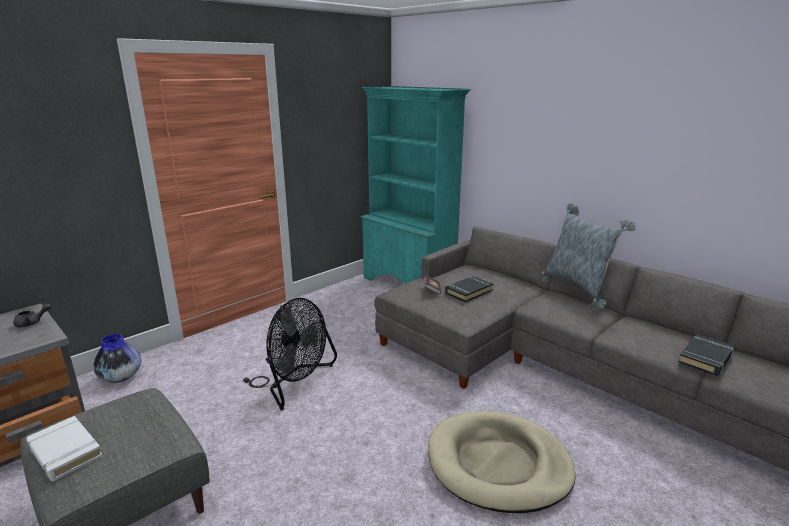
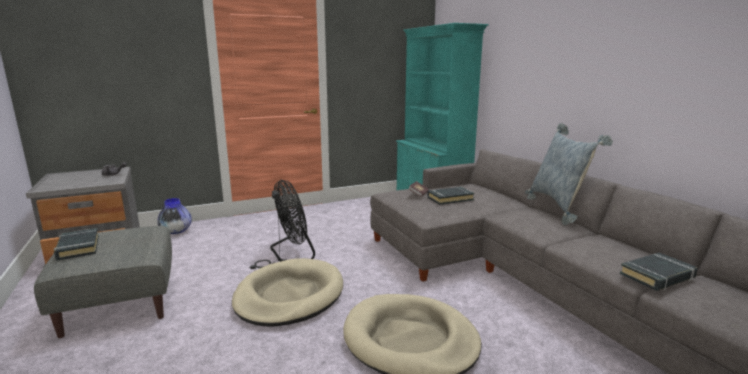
camera: 20 degrees right, 5 degrees down
white book [26,416,102,481] -> black book [54,228,99,260]
black fan [243,298,337,411] -> black fan turned 75 degrees counterclockwise [249,180,315,269]
none -> beige dog bed [232,258,343,327]

